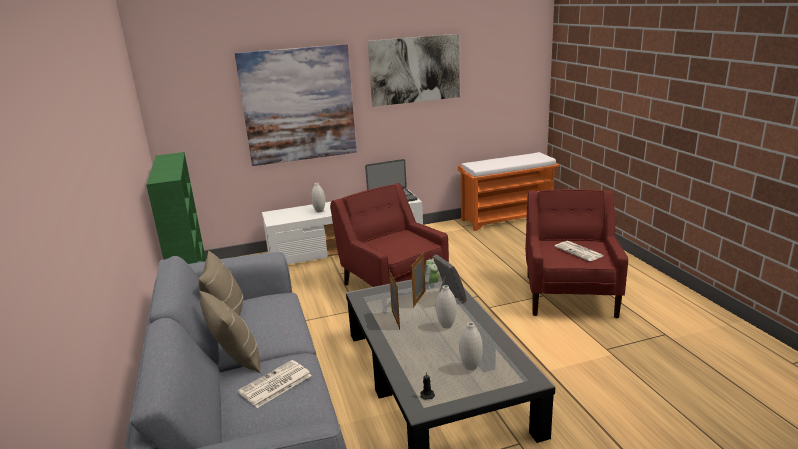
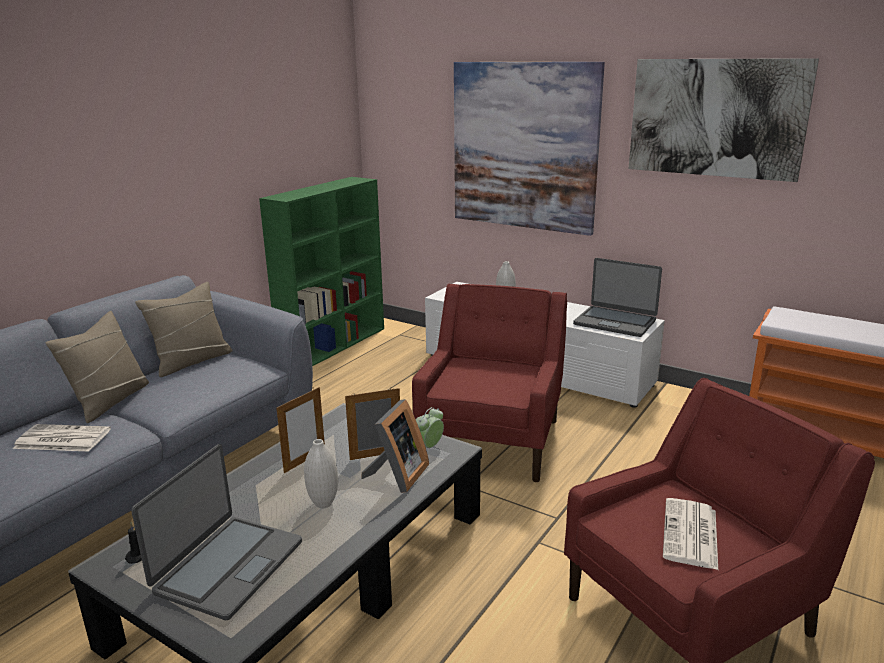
camera: 50 degrees right, 0 degrees up
white vase [459,322,483,371] -> laptop [131,444,302,620]

